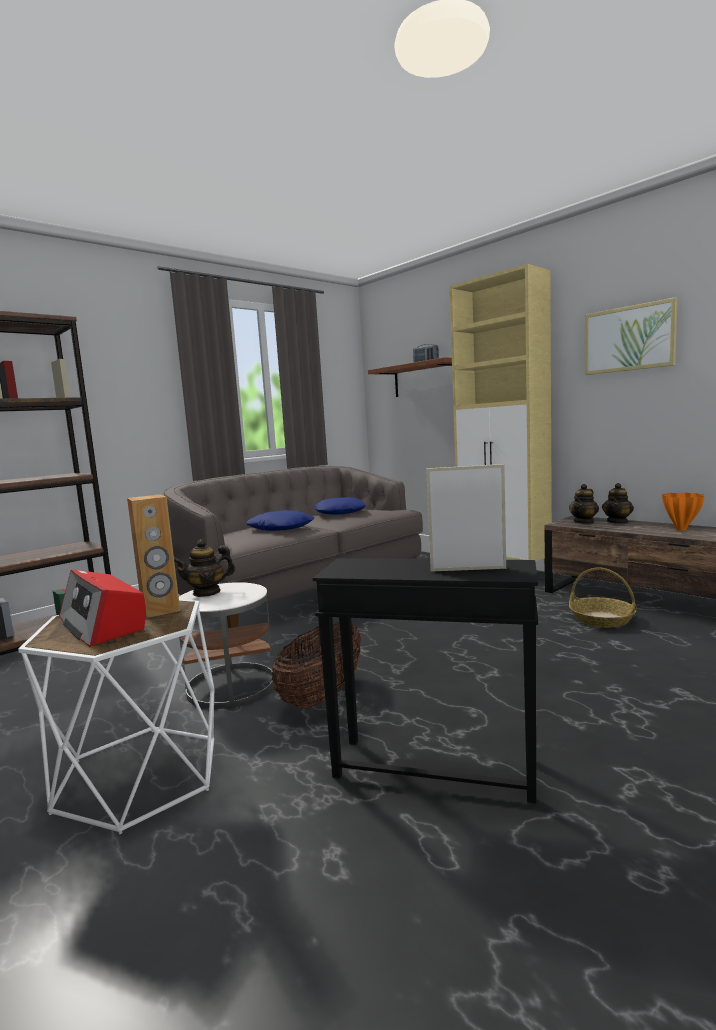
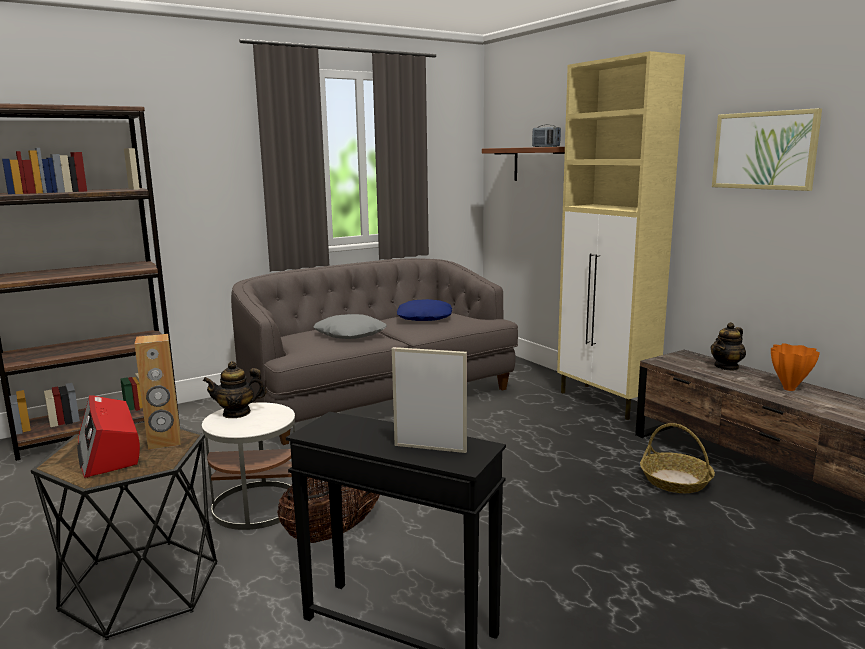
camera: 10 degrees right, 5 degrees up
white side table [18,599,214,834] -> black side table [31,422,217,640]
blue pillow [246,510,315,531] -> grey pillow [314,314,387,339]
teapot [569,484,599,524] -> none

